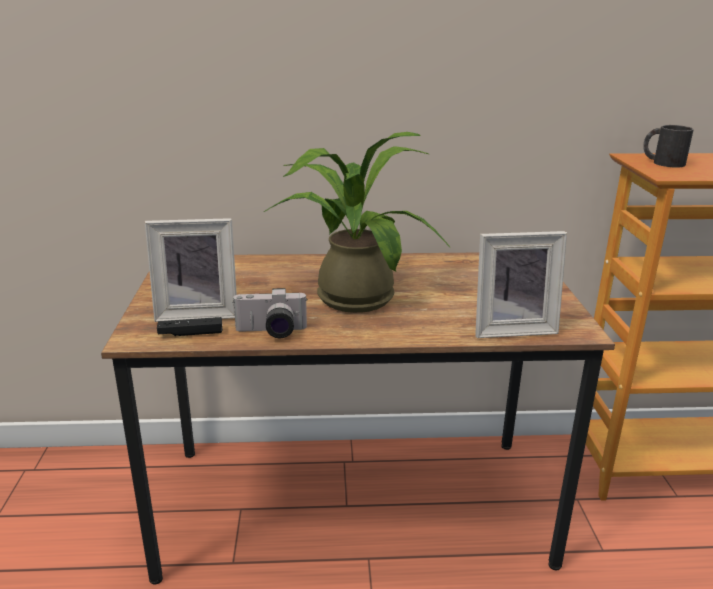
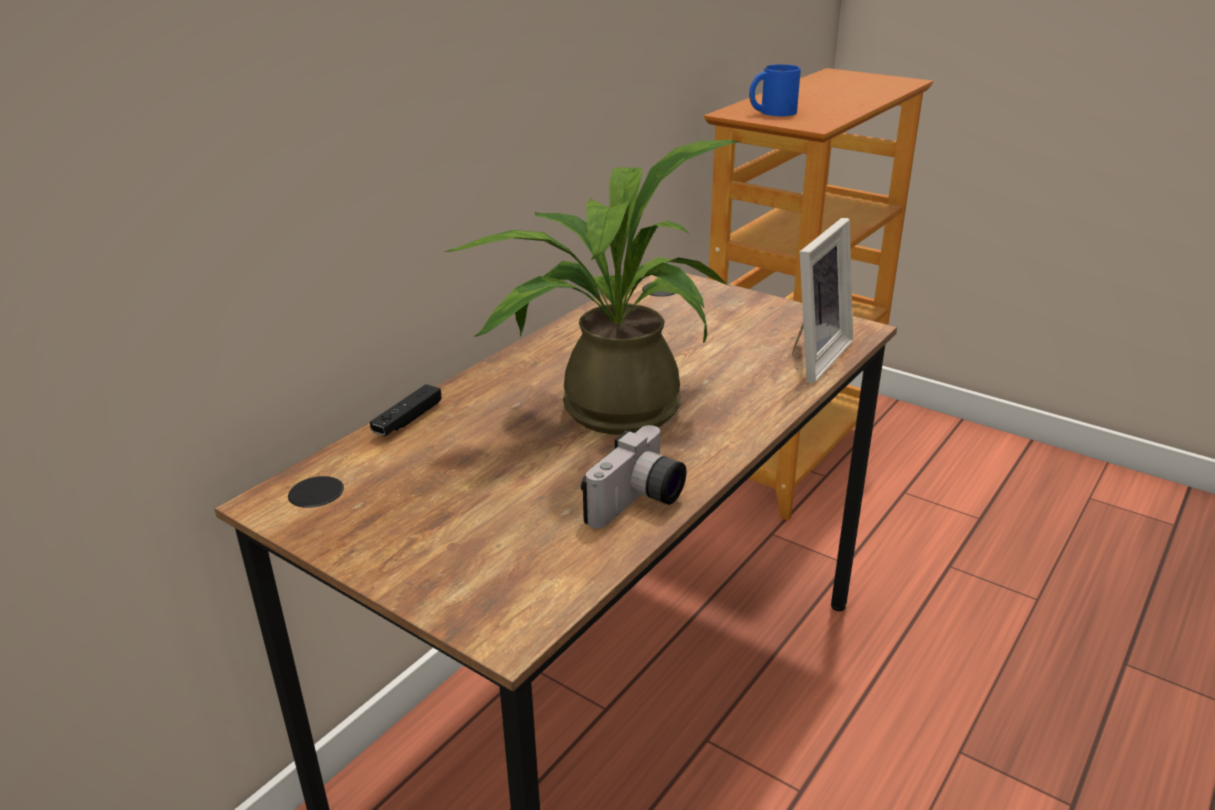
camera: 50 degrees left, 5 degrees up
picture frame [145,218,237,322] -> none
black game controller [157,317,222,336] -> black game controller moved to [370,384,442,436]
black mug [643,125,694,168] -> blue mug [749,64,801,116]

